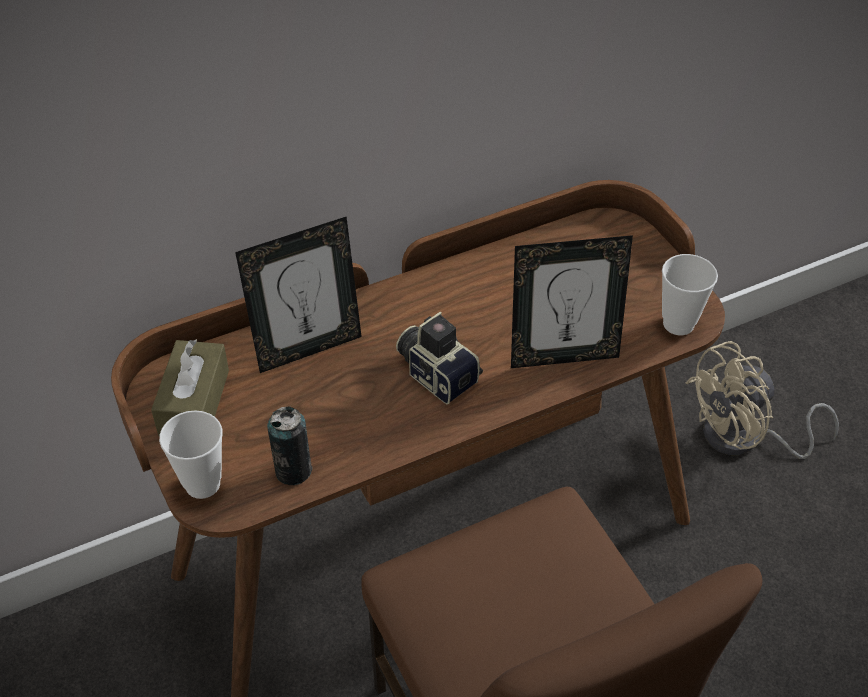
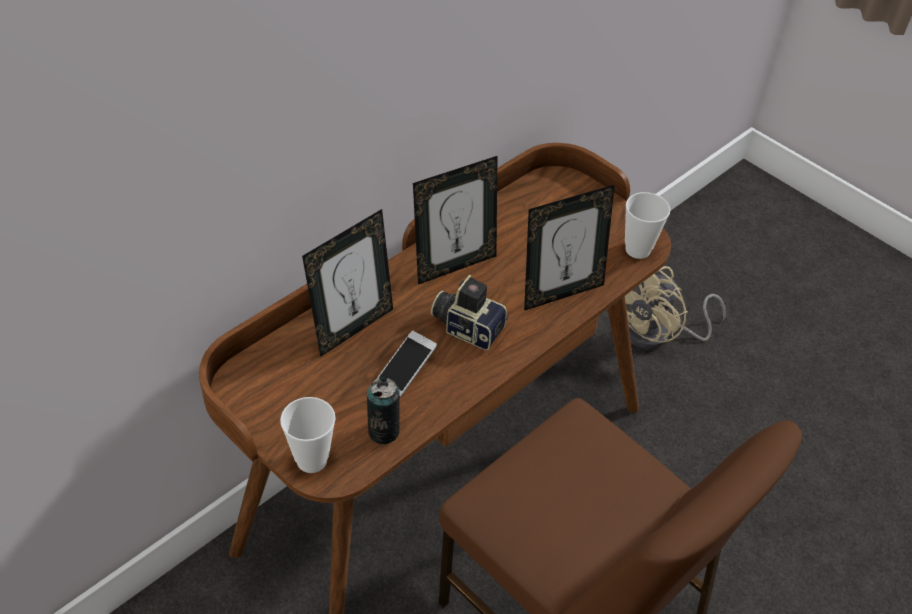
camera: 20 degrees left, 0 degrees up
brown tissue box [151,339,229,436] -> none
none -> phone [377,331,437,397]
none -> picture frame [413,156,497,285]

